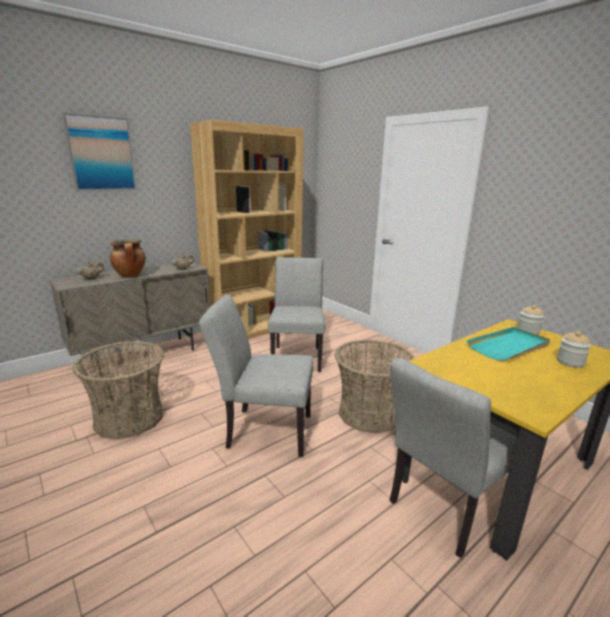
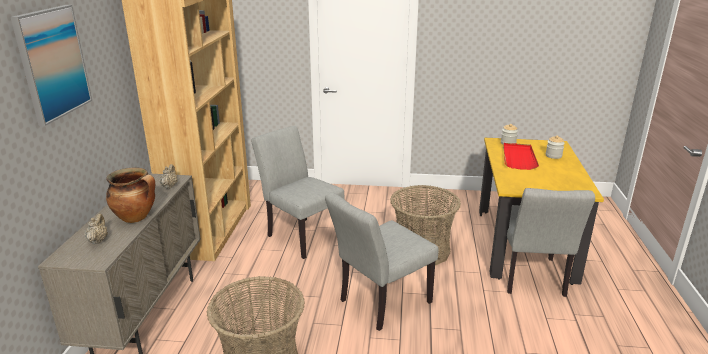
camera: 45 degrees left, 5 degrees up
turquoise tray [467,327,550,361] -> red tray [503,143,539,170]

